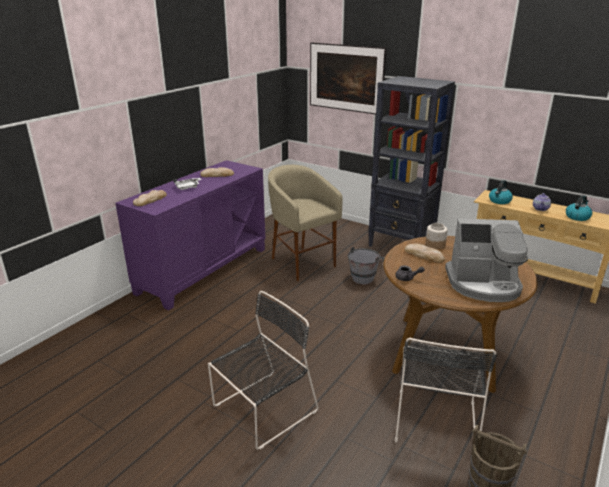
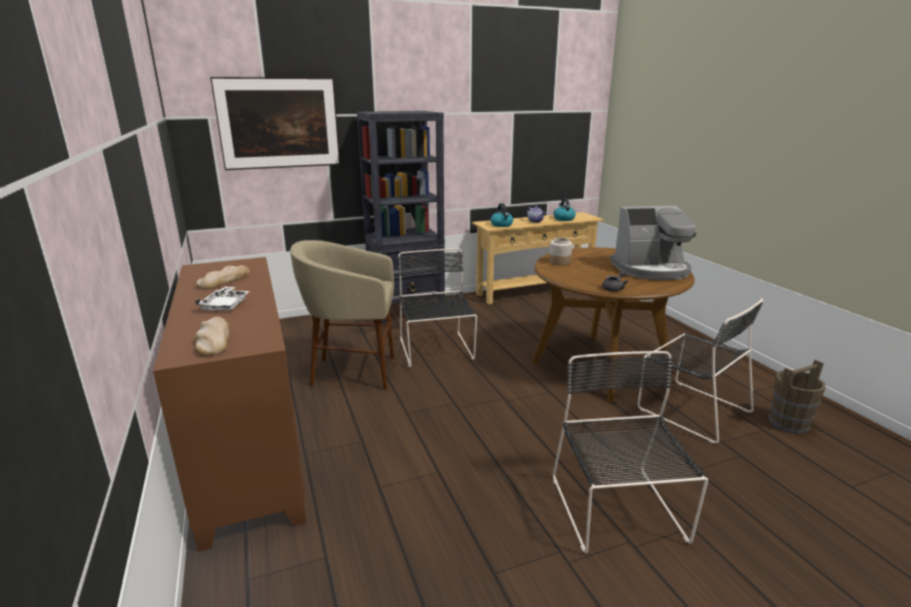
camera: 55 degrees left, 5 degrees down
purple cabinet [115,160,265,311] -> brown cabinet [153,257,306,552]
grey bucket [348,247,385,285] -> black chair [398,248,477,367]
bread [404,243,445,263] -> none
coffee machine [445,218,528,302] -> coffee machine turned 45 degrees clockwise [610,206,696,280]

